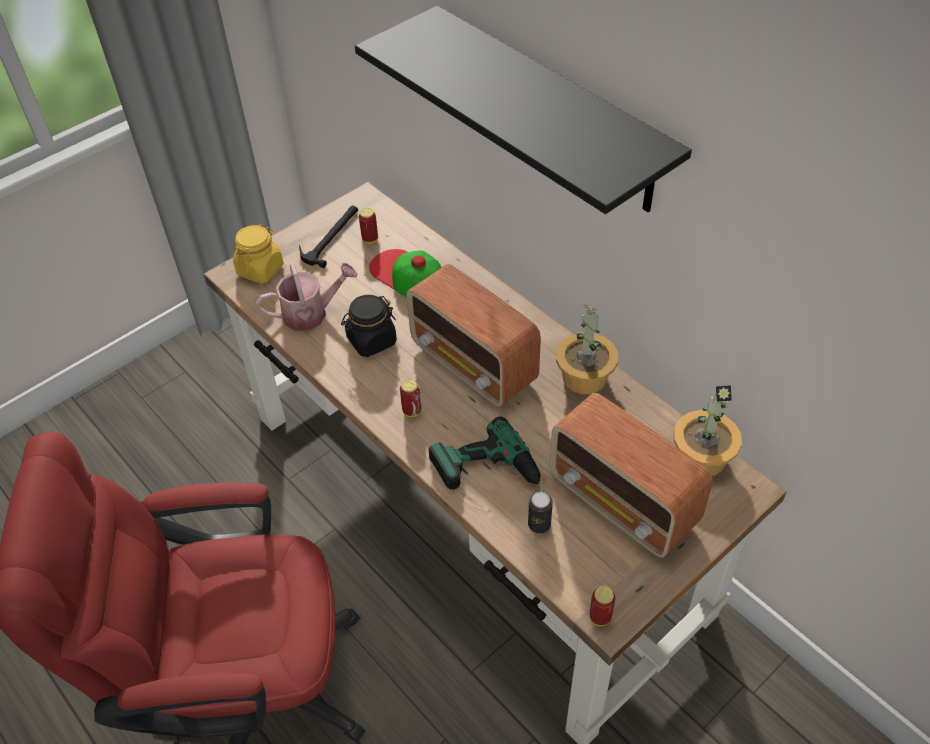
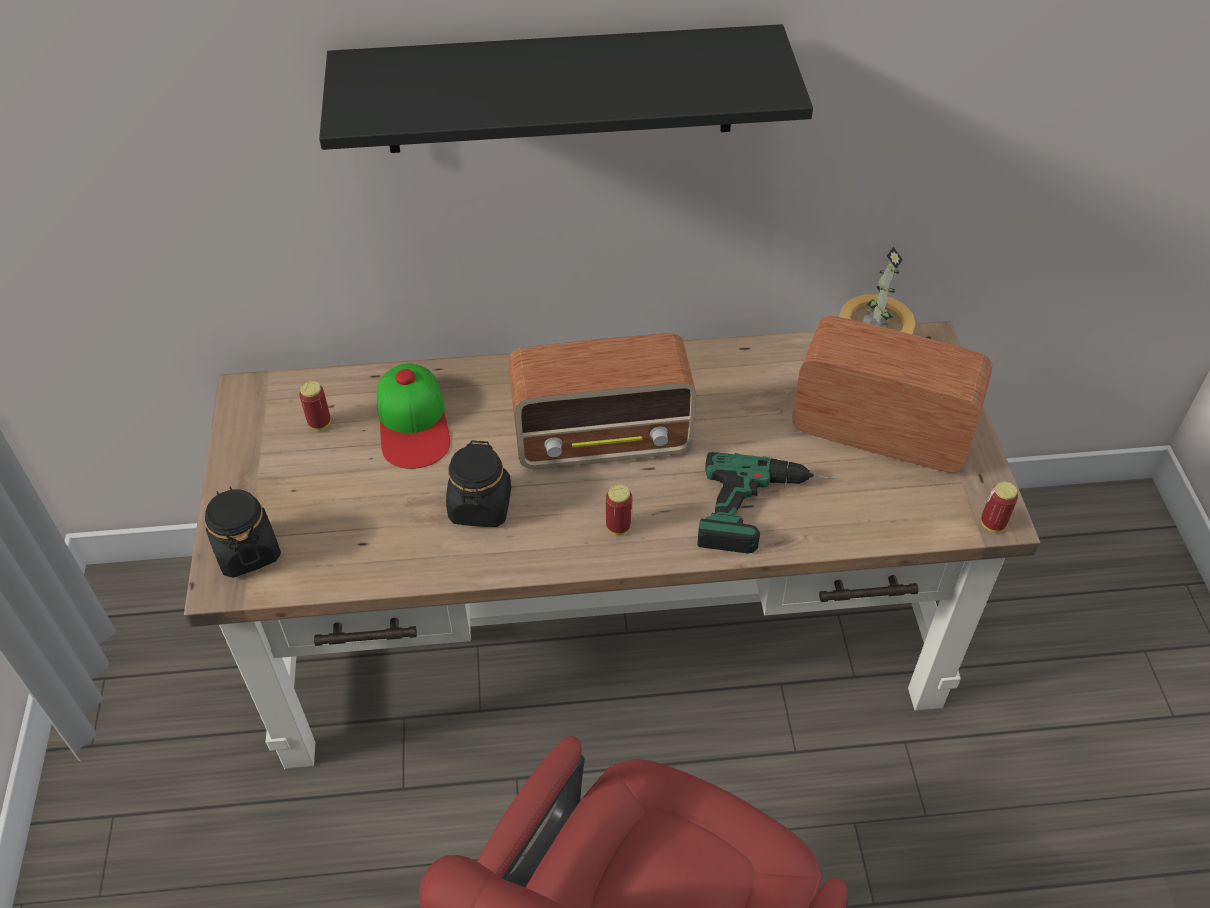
camera: 55 degrees left, 0 degrees up
yellow jar [233,224,283,283] -> black jar [205,487,281,578]
watering can [256,263,357,331] -> none
hammer [299,205,358,268] -> none
cap [369,249,441,297] -> cap turned 90 degrees counterclockwise [377,363,450,469]
can [528,492,553,534] -> none
radio [549,393,713,558] -> radio turned 150 degrees counterclockwise [792,315,993,472]
potted plant [556,304,618,394] -> none

